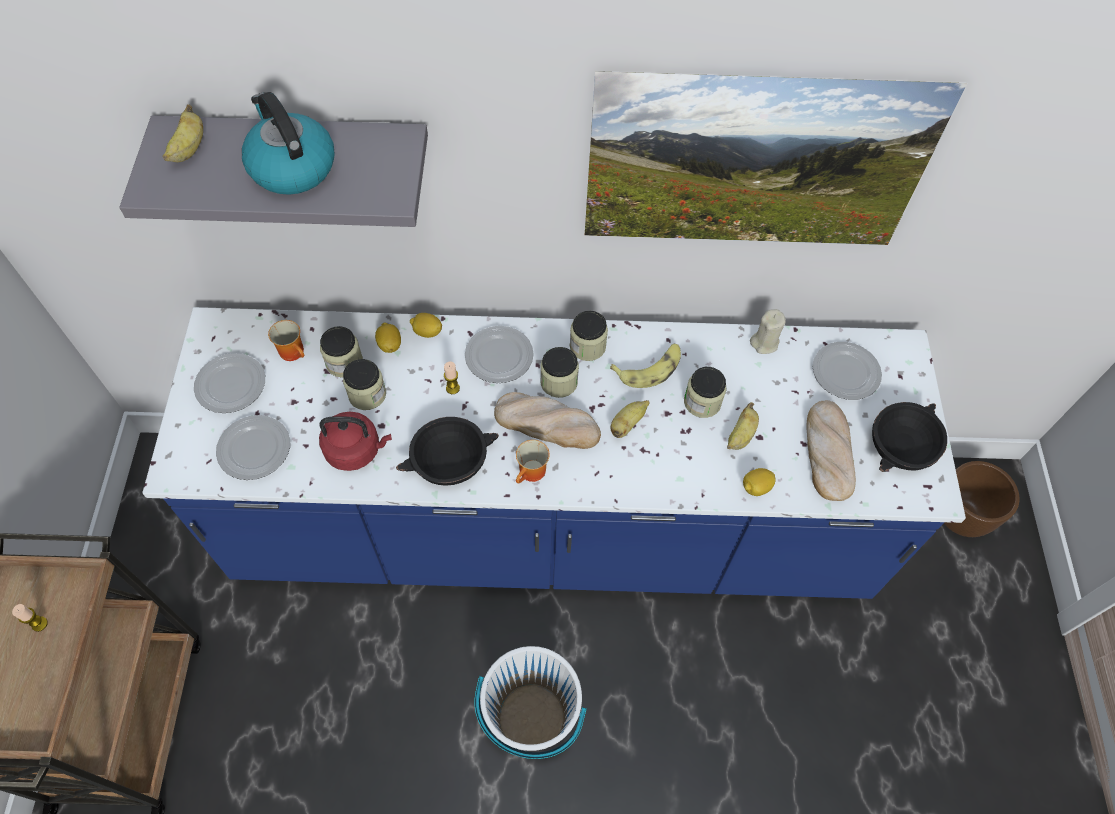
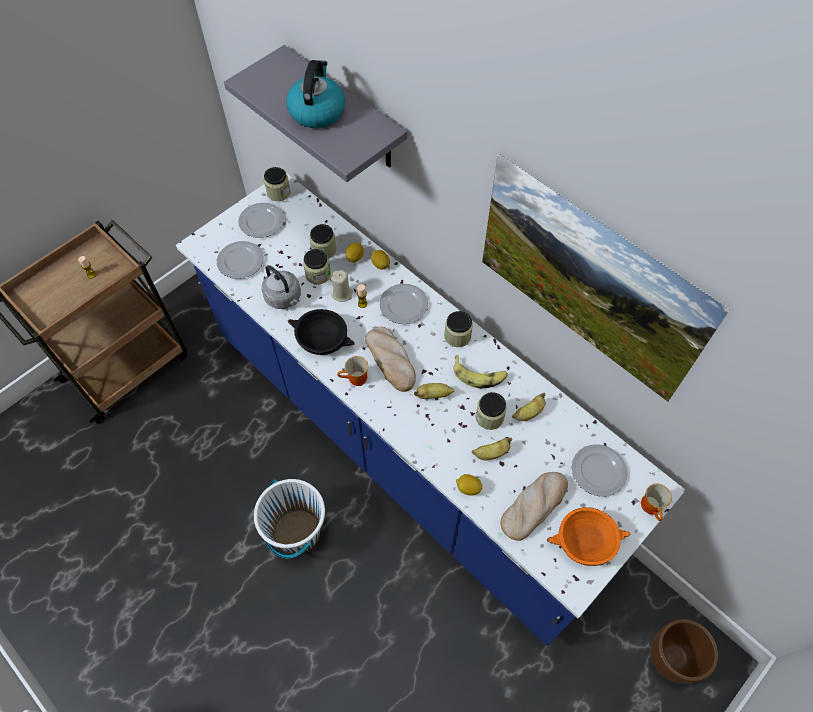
camera: 45 degrees right, 0 degrees up
banana [163,104,203,162] -> banana moved to [512,393,546,421]
mug [268,320,305,361] -> mug moved to [641,483,672,521]
red kettle [319,412,392,471] -> grey kettle [262,265,301,309]
jar [540,347,579,398] -> jar moved to [264,167,291,201]
beige candle [750,309,786,354] -> beige candle moved to [331,270,353,302]
black bowl [872,402,947,472] -> orange bowl [547,507,630,566]

